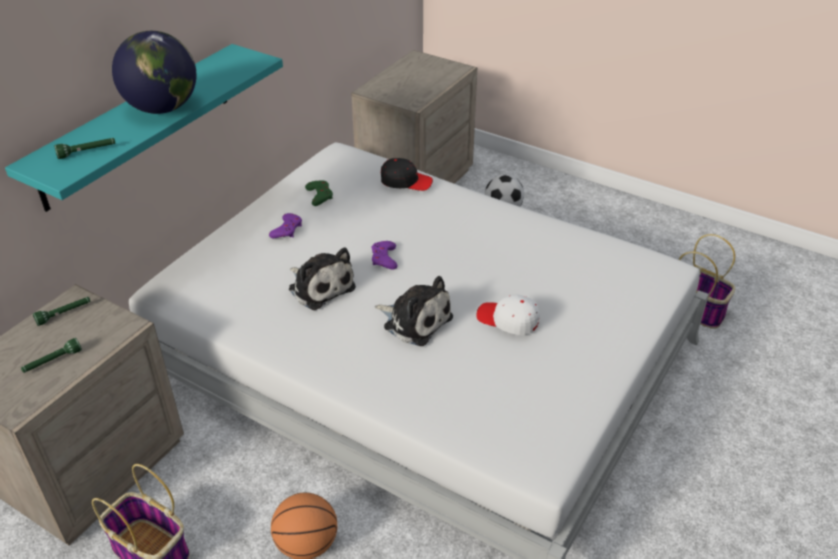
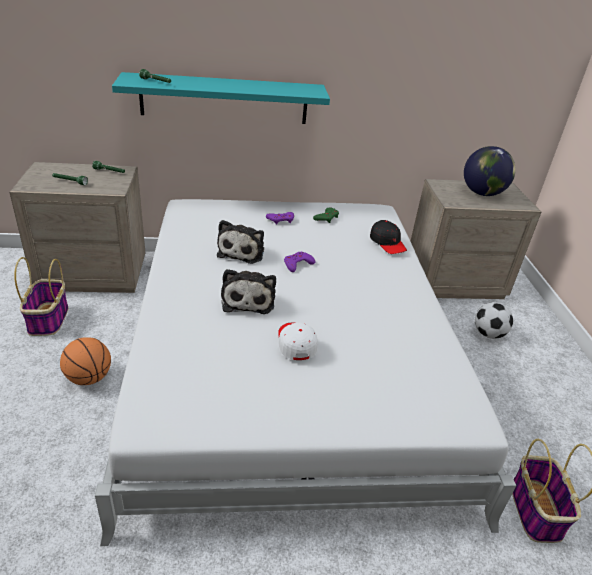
camera: 50 degrees right, 5 degrees down
globe [112,31,196,114] -> globe moved to [464,146,516,196]

